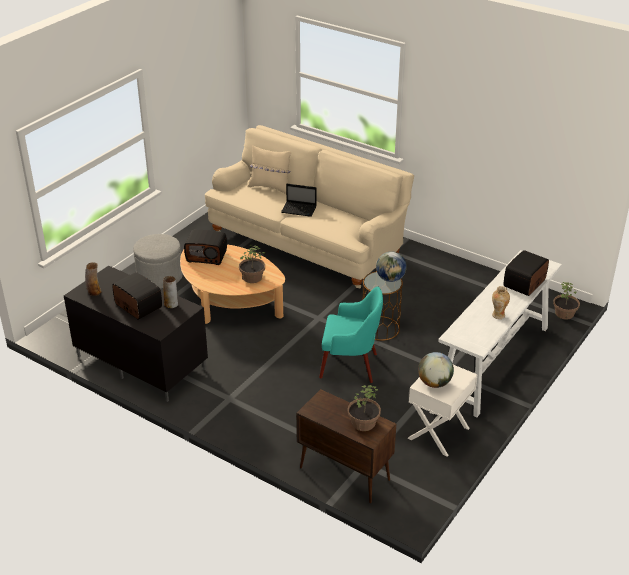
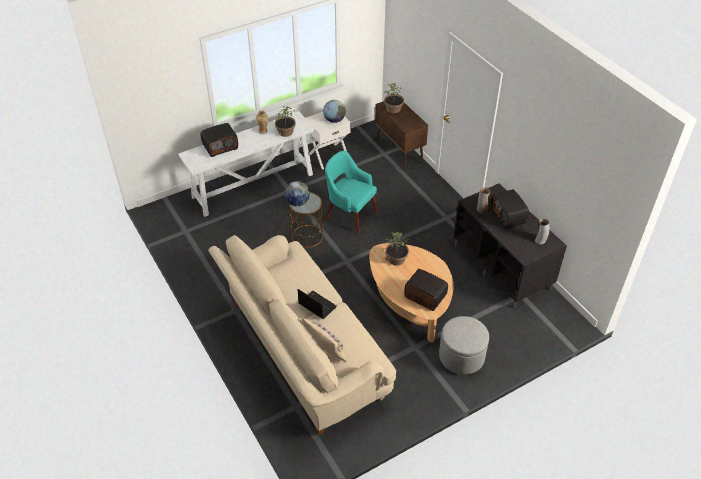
camera: 155 degrees left, 10 degrees up
potted plant [553,282,580,319] -> potted plant moved to [275,106,296,137]

